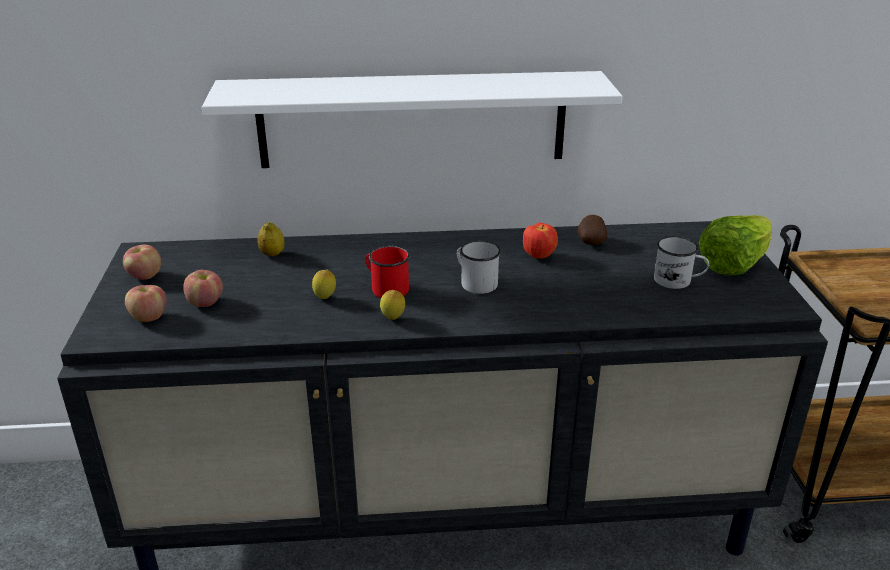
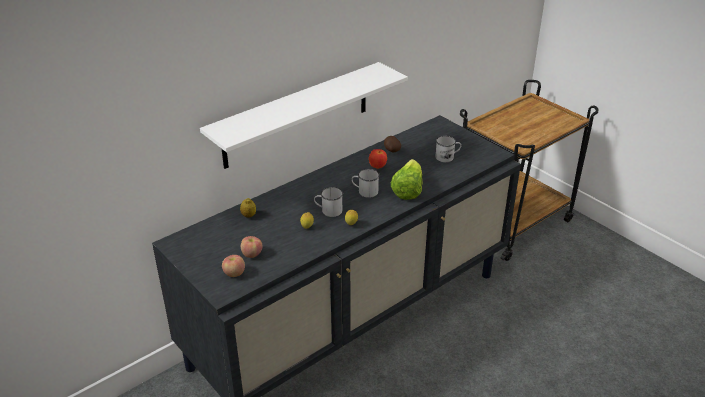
camera: 35 degrees left, 5 degrees up
apple [123,245,161,280] -> none
red mug [365,246,410,298] -> white mug [314,187,343,217]
lettuce [698,215,772,275] -> lettuce moved to [391,159,422,200]

